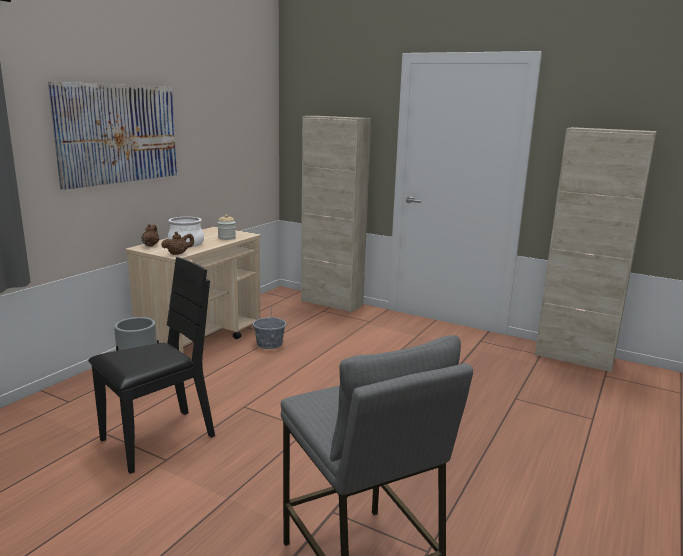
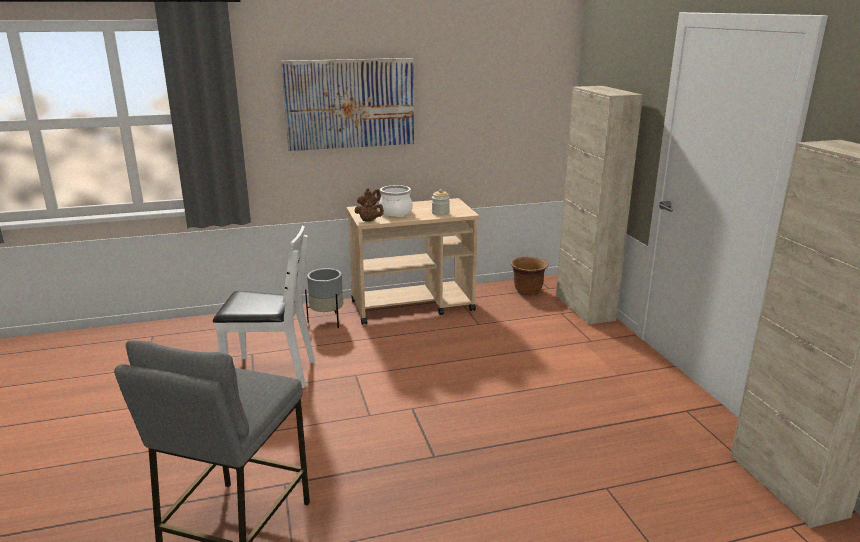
camera: 45 degrees right, 5 degrees up
black chair [88,257,215,474] -> white chair [213,226,315,388]
grey bucket [253,307,286,349] -> none
none -> brown planter [511,257,549,295]

